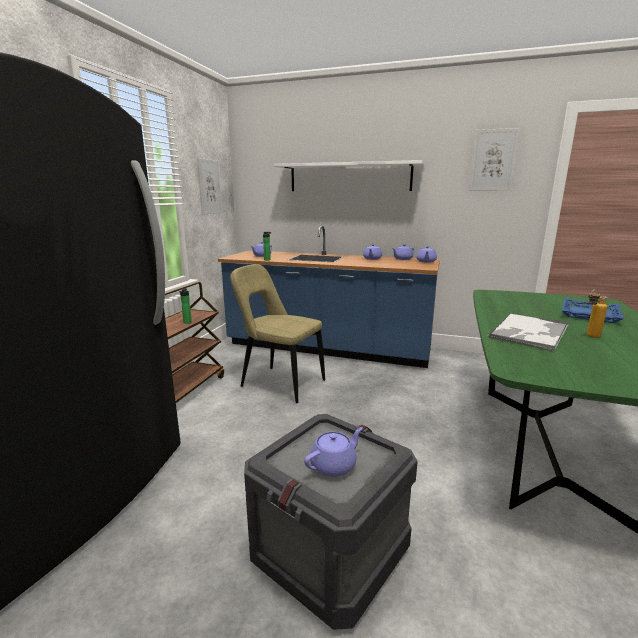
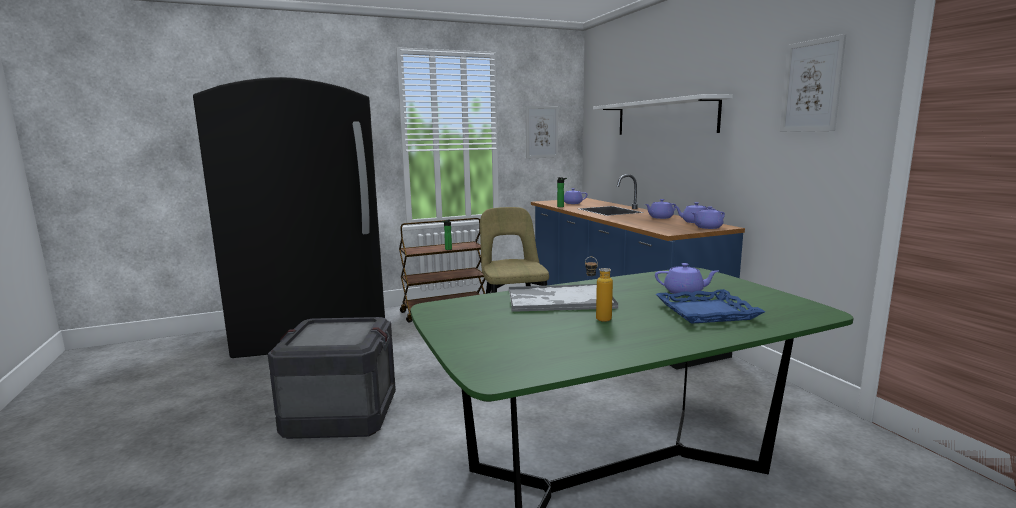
camera: 50 degrees right, 5 degrees down
purple teapot [304,427,363,477] -> purple teapot moved to [655,263,718,296]

